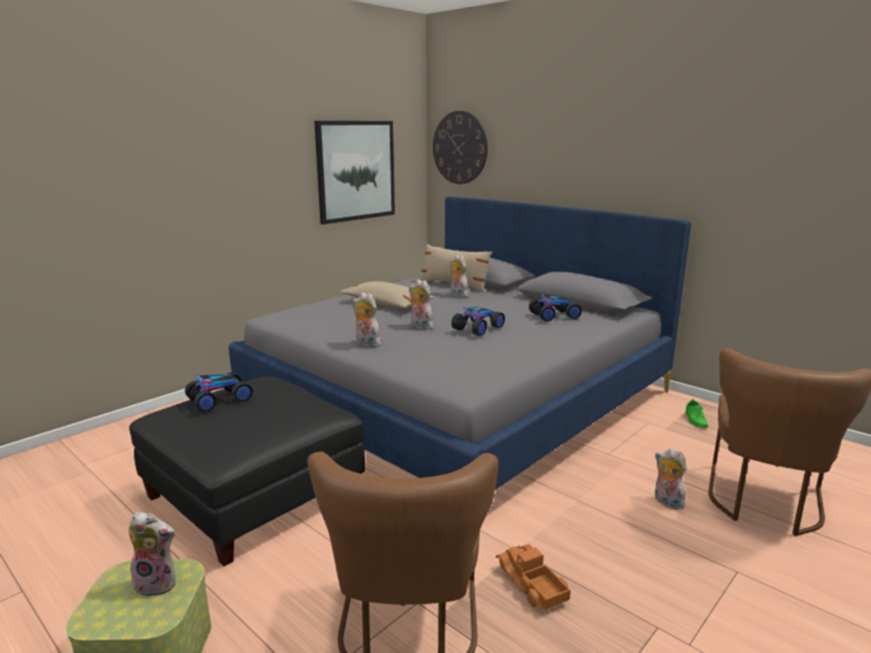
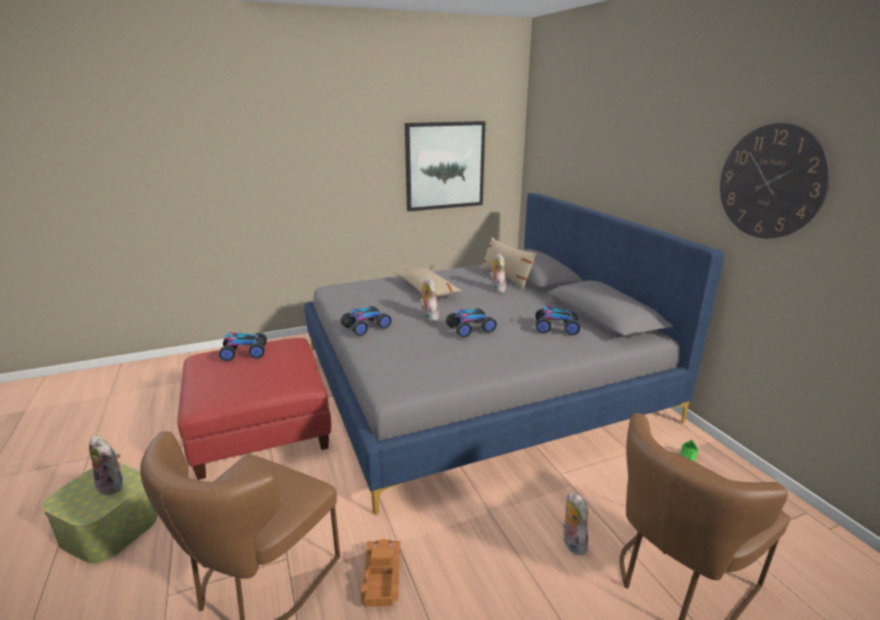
camera: 25 degrees right, 5 degrees up
black ottoman [129,376,365,566] -> red ottoman [177,338,331,480]
plush toy [352,292,381,347] -> toy car [341,306,392,336]
wall clock [433,111,488,184] -> wall clock moved to [720,123,831,238]

